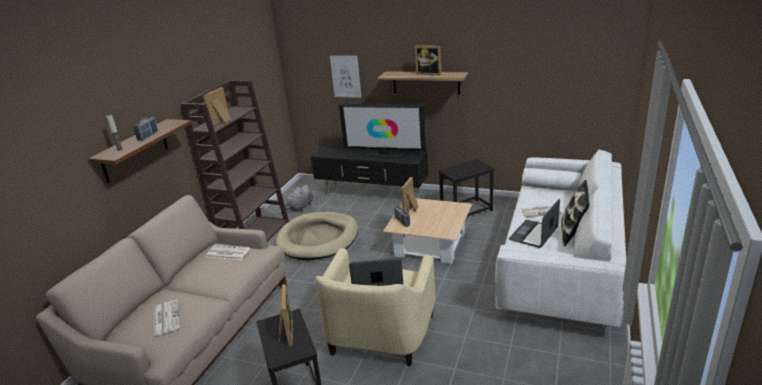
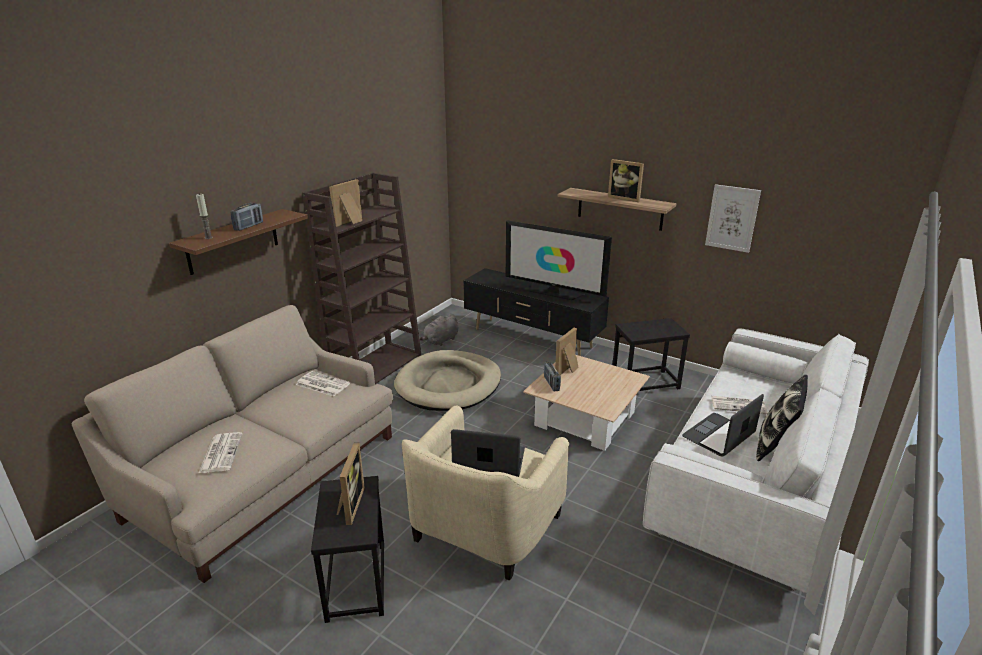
camera: 10 degrees right, 0 degrees up
picture [330,56,361,98] -> picture moved to [705,184,761,253]

